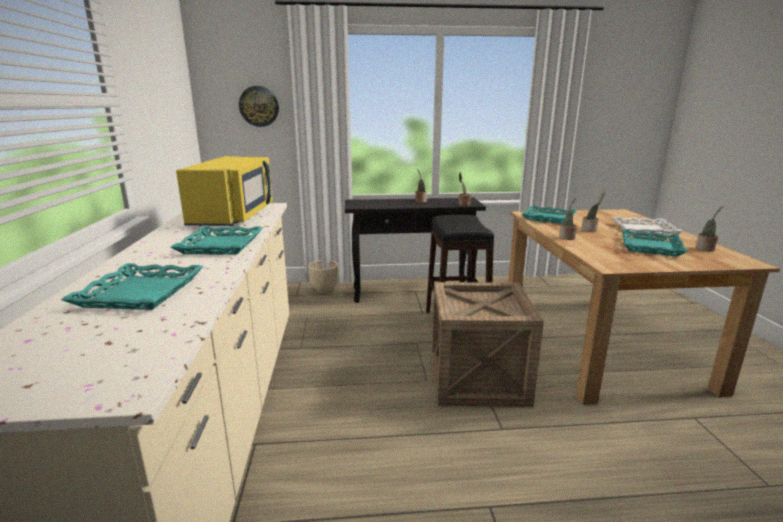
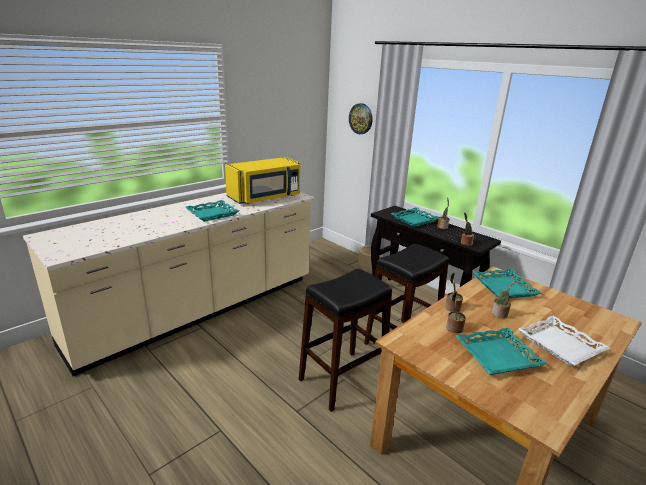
camera: 50 degrees right, 5 degrees up
turquoise tray [61,263,203,310] -> turquoise tray moved to [391,208,439,227]
crate [432,282,544,407] -> black stool [299,269,392,412]
potted plant [695,206,723,252] -> potted plant moved to [446,291,466,333]

